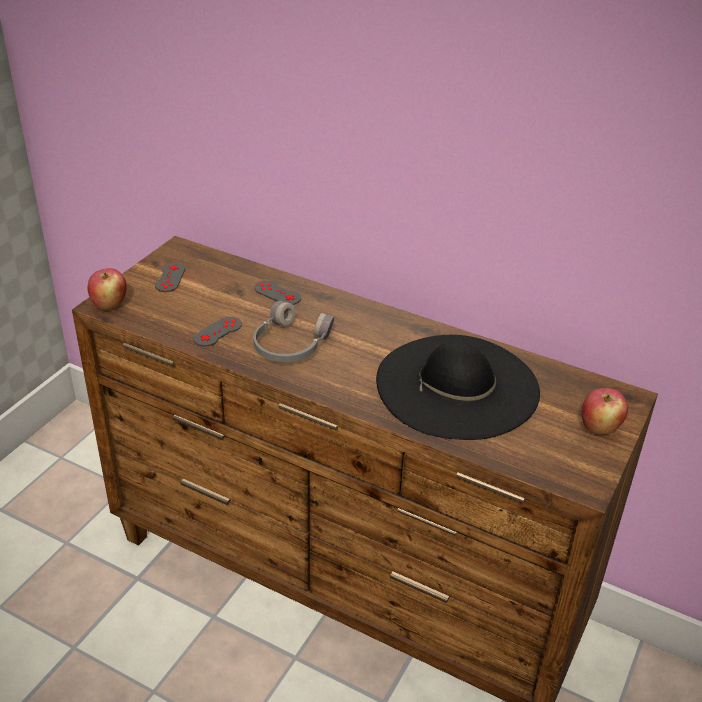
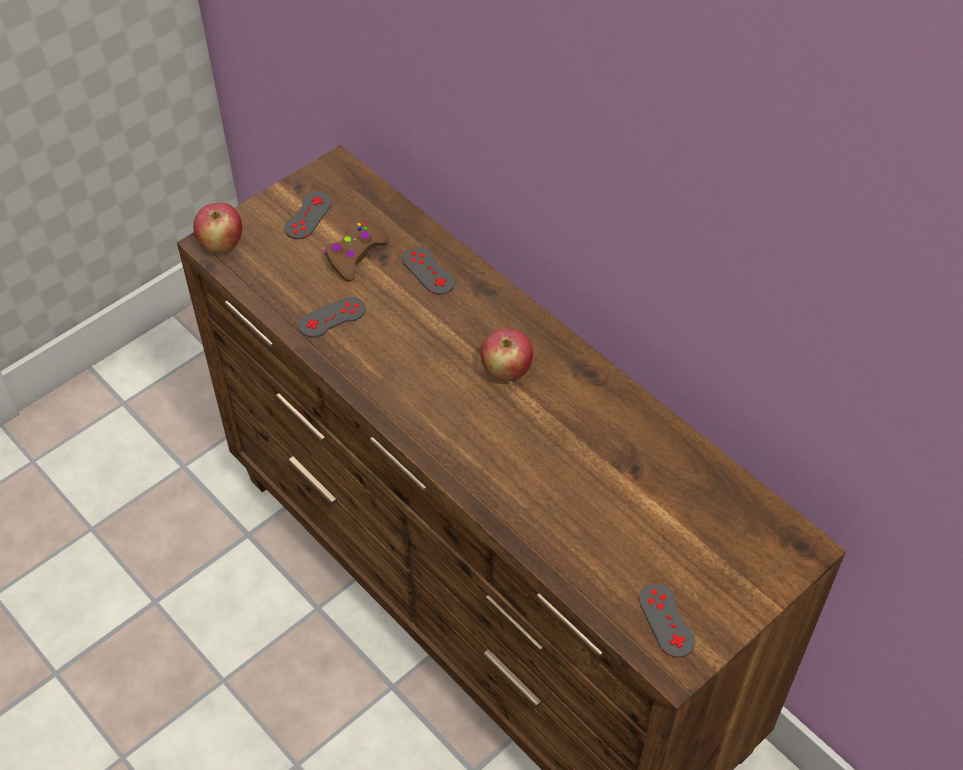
camera: 20 degrees right, 15 degrees up
grey headphones [253,301,334,362] -> none
black hat [376,335,540,440] -> none
apple [582,388,628,435] -> apple moved to [480,328,533,382]
none -> brown game controller [325,219,389,281]
none -> grey game controller [639,584,695,658]

